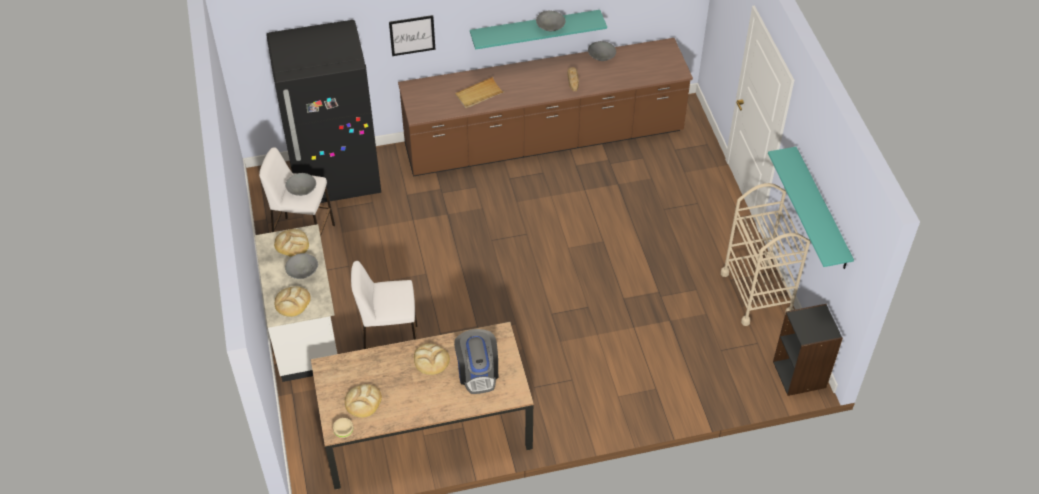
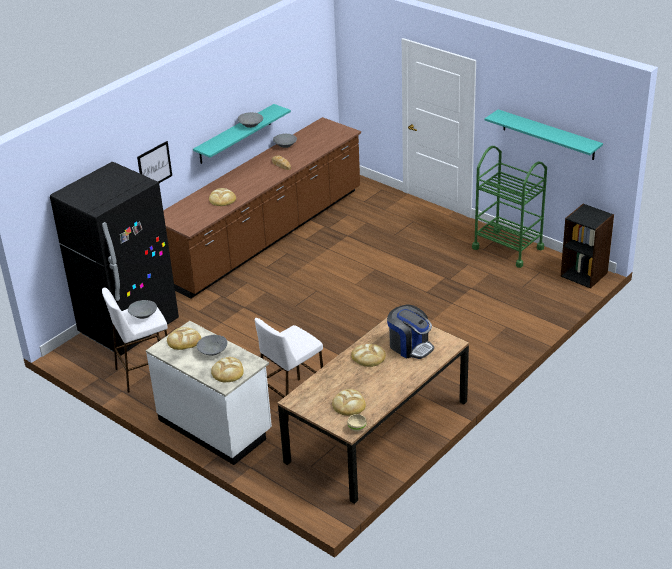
camera: 35 degrees left, 15 degrees down
beige tray [455,77,505,108] -> bread [209,188,236,206]
beige cart [721,183,810,326] -> green cart [472,146,547,268]

